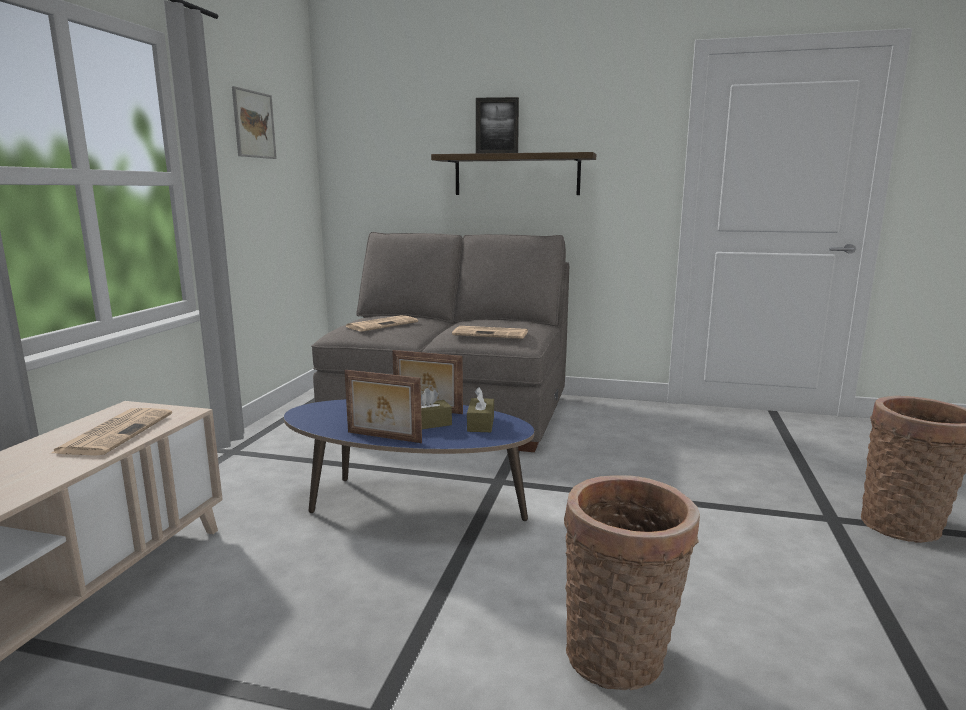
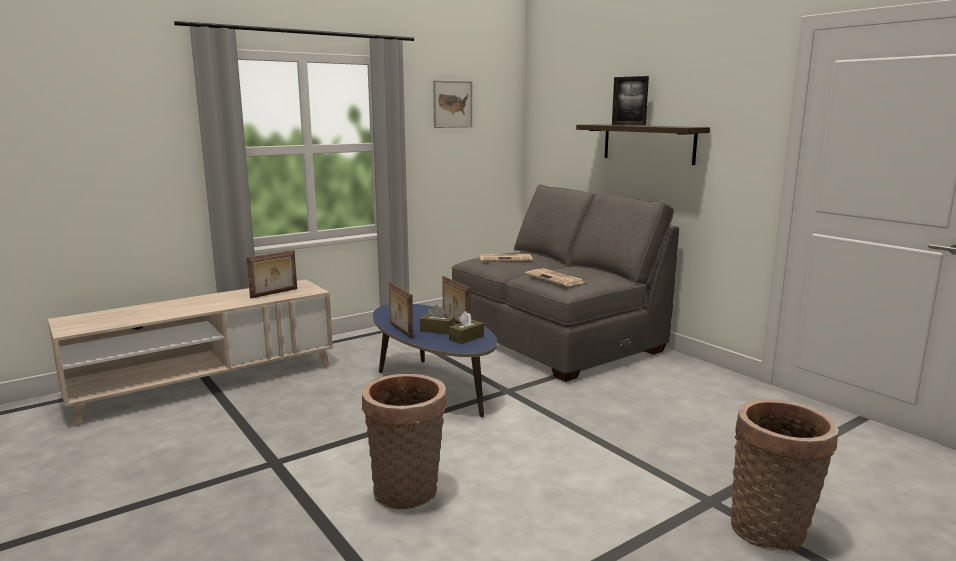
camera: 40 degrees right, 0 degrees up
newspaper [51,408,172,455] -> picture frame [247,250,297,299]

